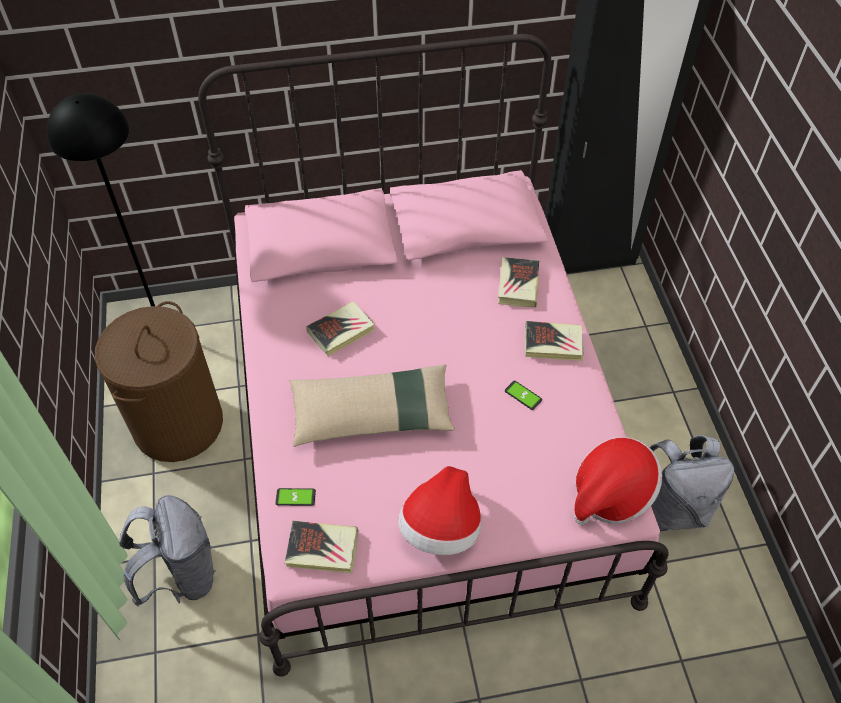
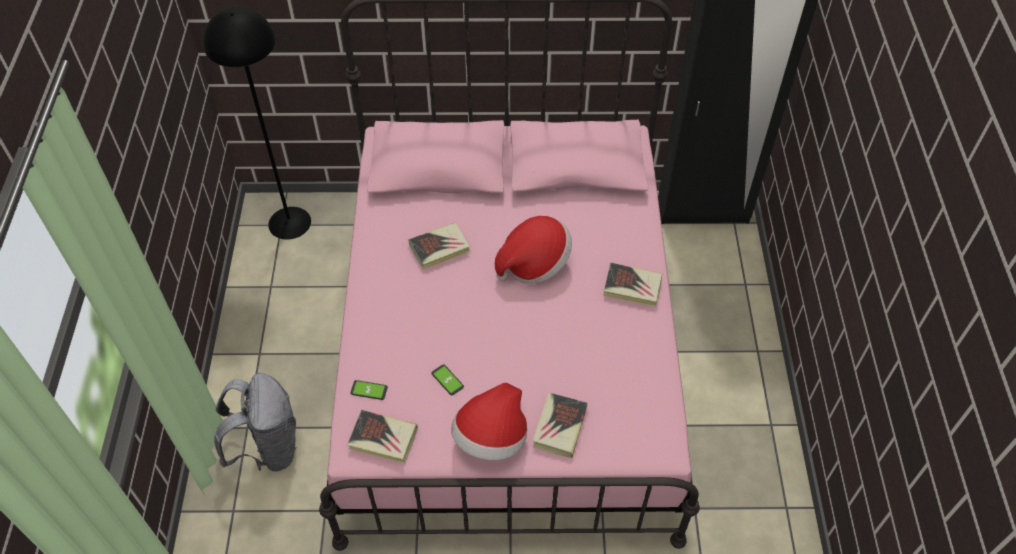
camera: 10 degrees right, 0 degrees up
brown laundry basket [95,301,223,462] -> none
beige pillow [290,364,455,447] -> none
book [498,257,539,307] -> book moved to [533,393,588,458]
phone [505,381,542,410] -> phone moved to [431,364,464,396]
hat [574,437,662,525] -> hat moved to [495,216,572,284]
grey backpack [650,435,734,531] -> none

